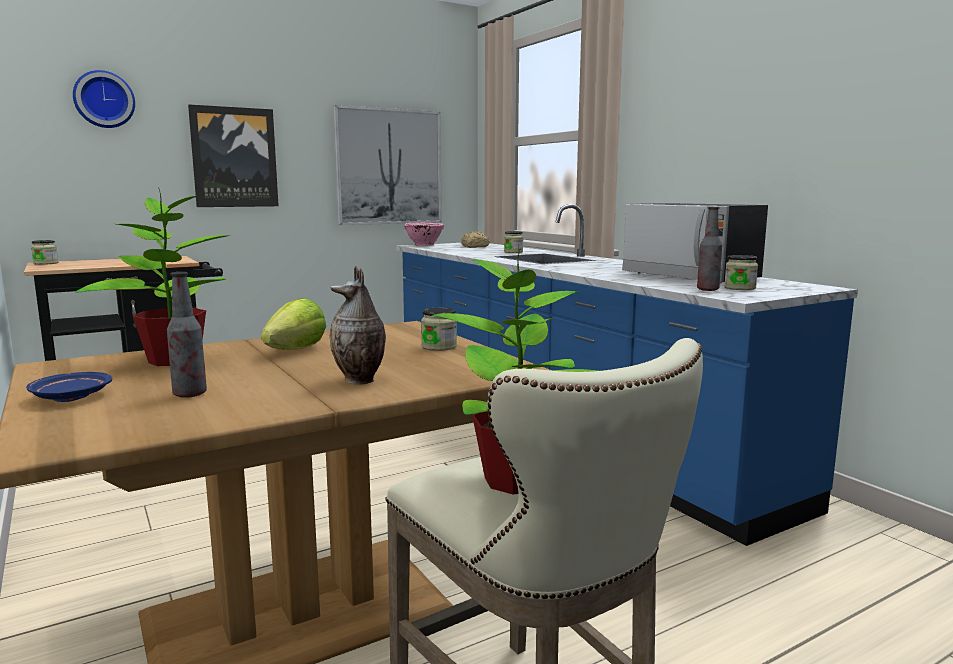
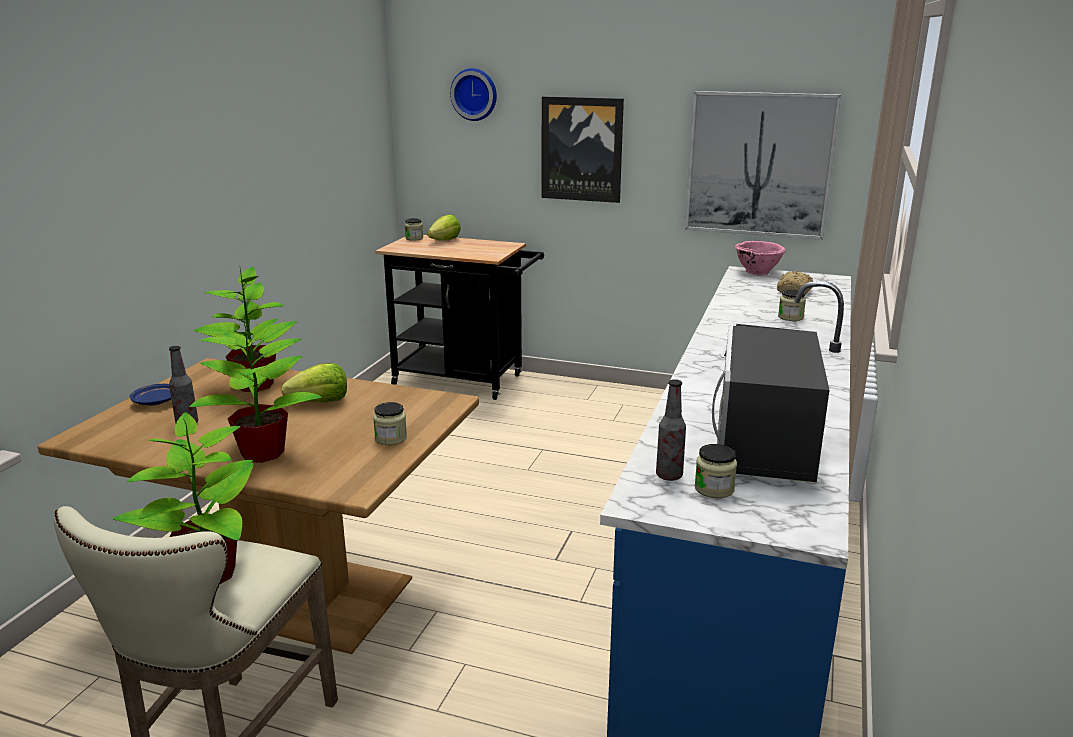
camera: 50 degrees right, 10 degrees up
vase [330,266,386,385] -> potted plant [189,315,322,463]
none -> lettuce [427,214,461,241]

